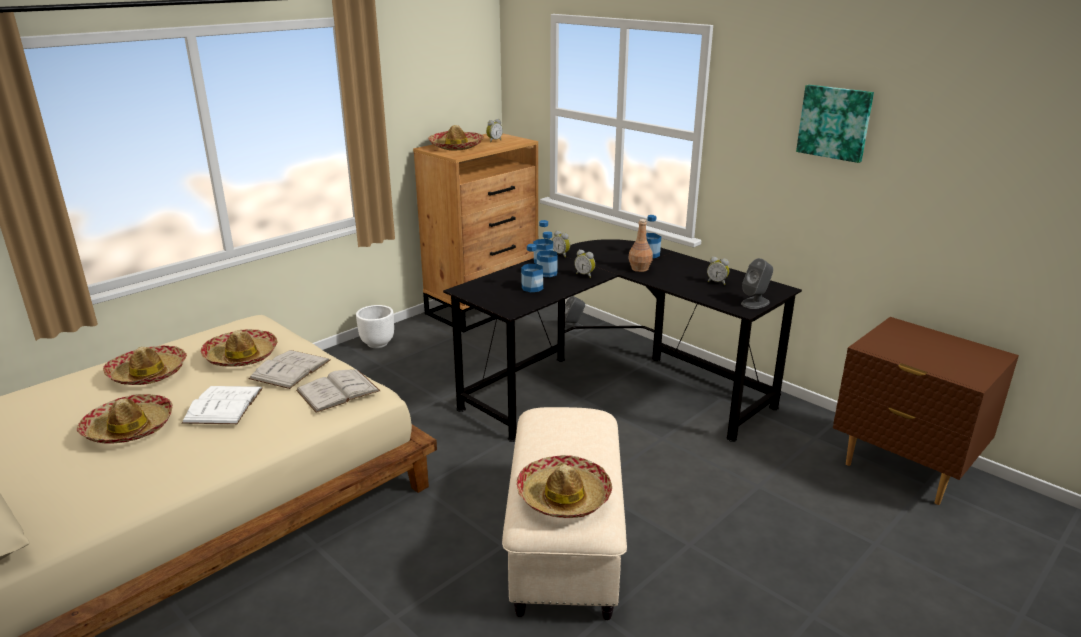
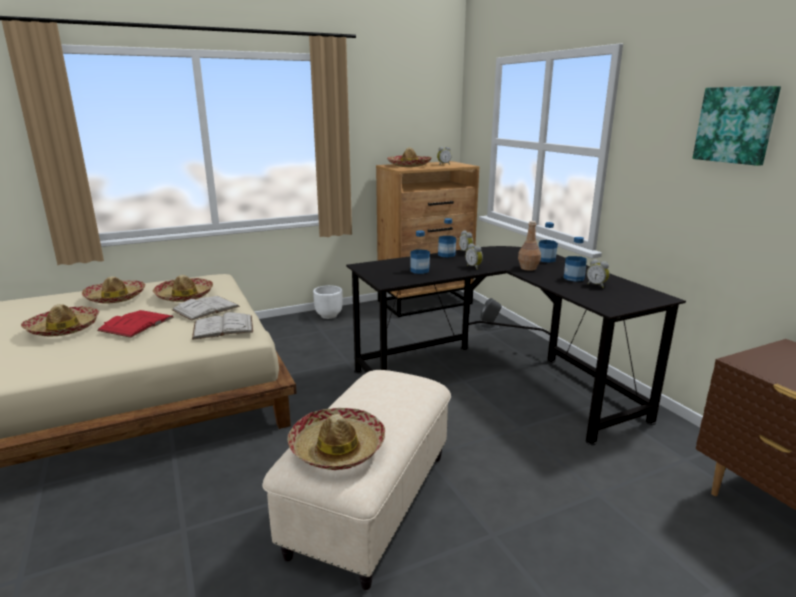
camera: 20 degrees right, 5 degrees down
white book [182,386,263,424] -> red book [97,310,174,338]
bottle [537,231,558,277] -> bottle moved to [564,237,587,282]
grey speaker [741,258,773,309] -> none

